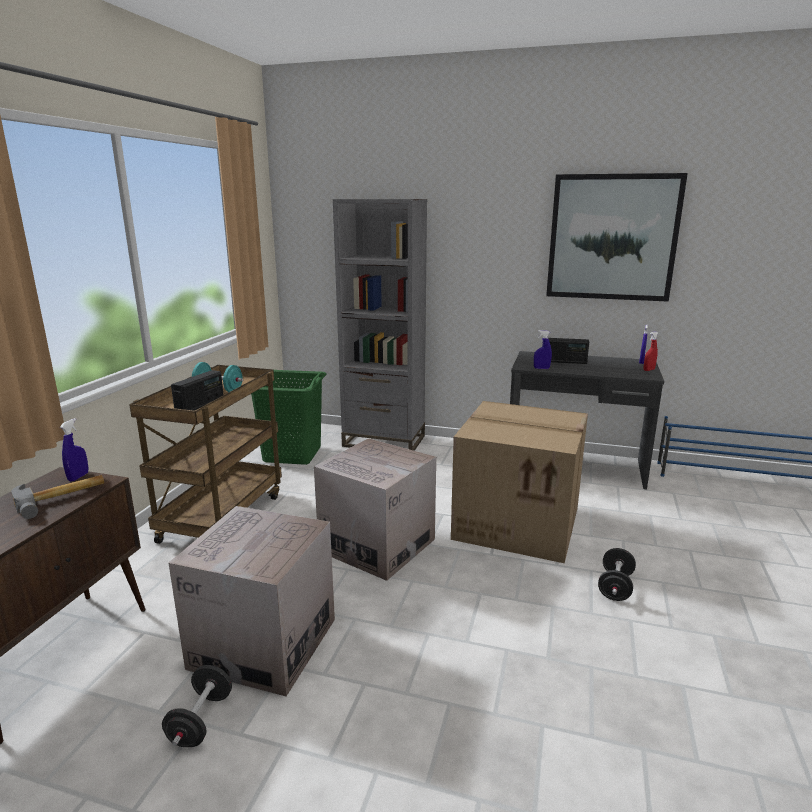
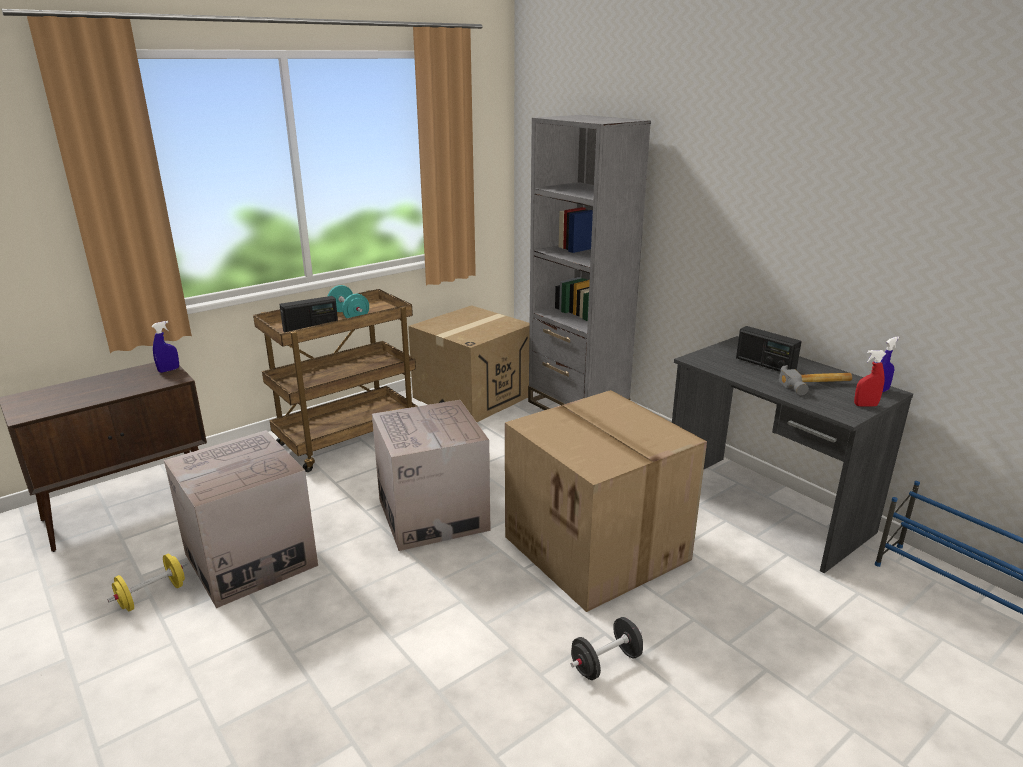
camera: 35 degrees right, 5 degrees up
hammer [11,475,104,519] -> hammer moved to [779,365,852,395]
black dumbbell [162,665,232,747] -> yellow dumbbell [107,554,188,611]
green laundry basket [251,370,327,465] -> cardboard box [408,305,530,422]
blue spray bottle [534,330,552,369] -> none
picture [546,173,688,302] -> none

